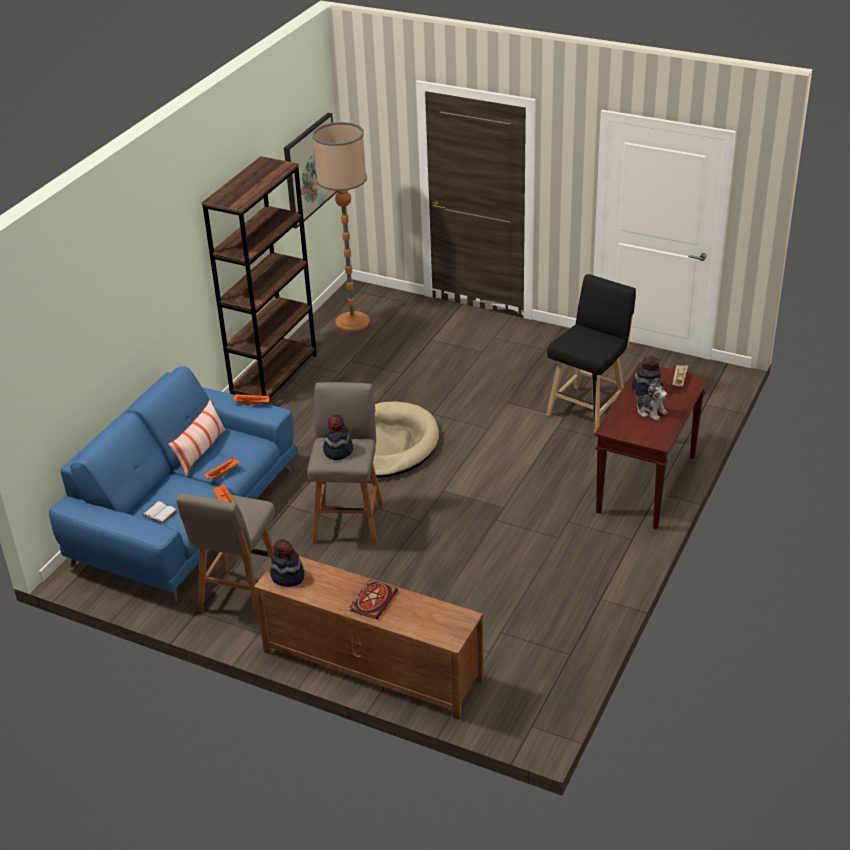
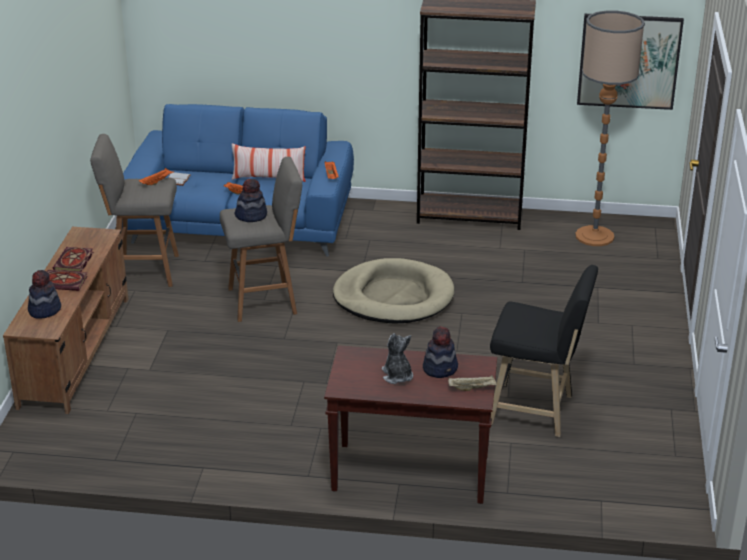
camera: 70 degrees right, 5 degrees down
hat [270,539,304,587] -> hat moved to [28,270,61,319]
plush toy [634,379,668,421] -> plush toy turned 135 degrees clockwise [382,333,413,384]
none -> book [53,247,93,272]

